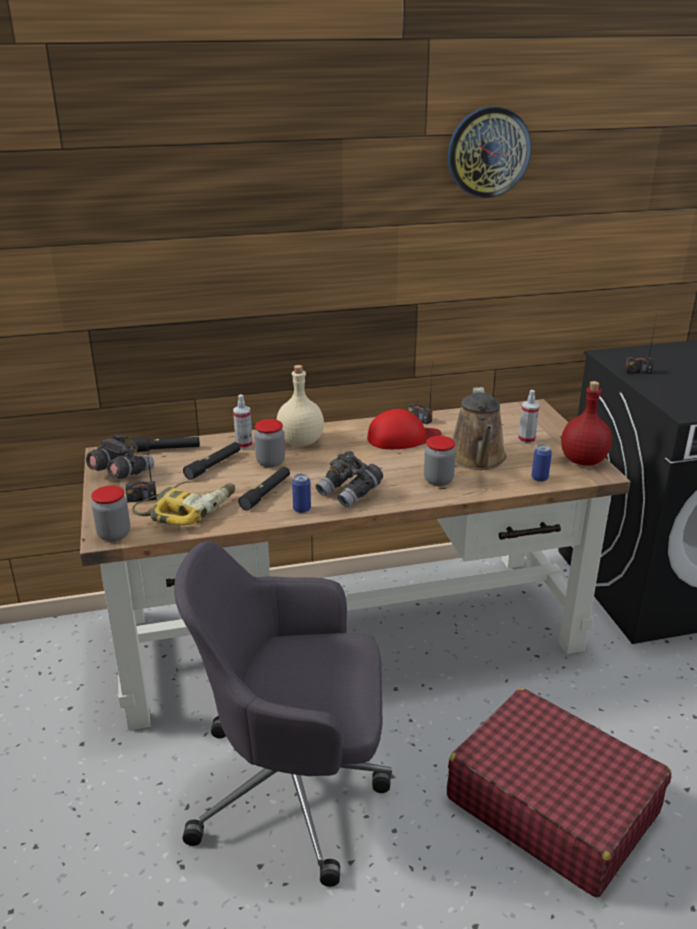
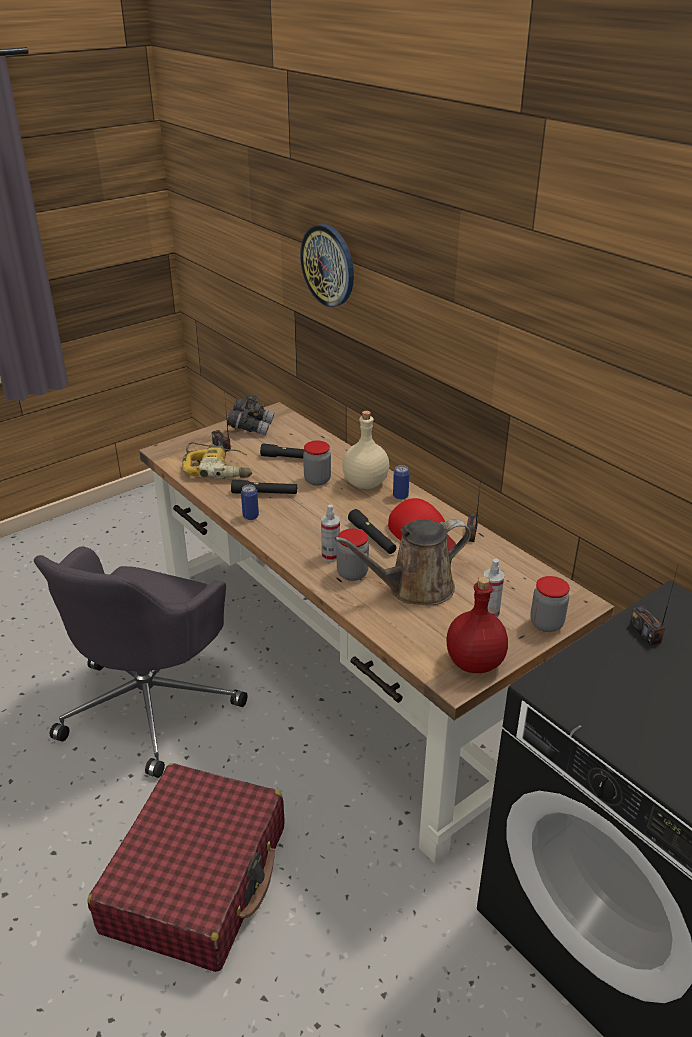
camera: 65 degrees right, 5 degrees up
jar [91,485,130,541] -> jar moved to [530,576,570,632]
black flashlight [131,437,200,452] -> black flashlight moved to [348,509,397,554]
grey office chair [174,541,392,887] -> grey office chair turned 135 degrees counterclockwise [33,546,248,778]
spray bottle [233,394,253,449] -> spray bottle moved to [321,504,340,562]
grey binoculars [316,451,383,507] -> none
wall clock [447,106,531,198] -> wall clock moved to [300,224,354,307]
can [532,444,552,482] -> can moved to [393,465,410,500]

